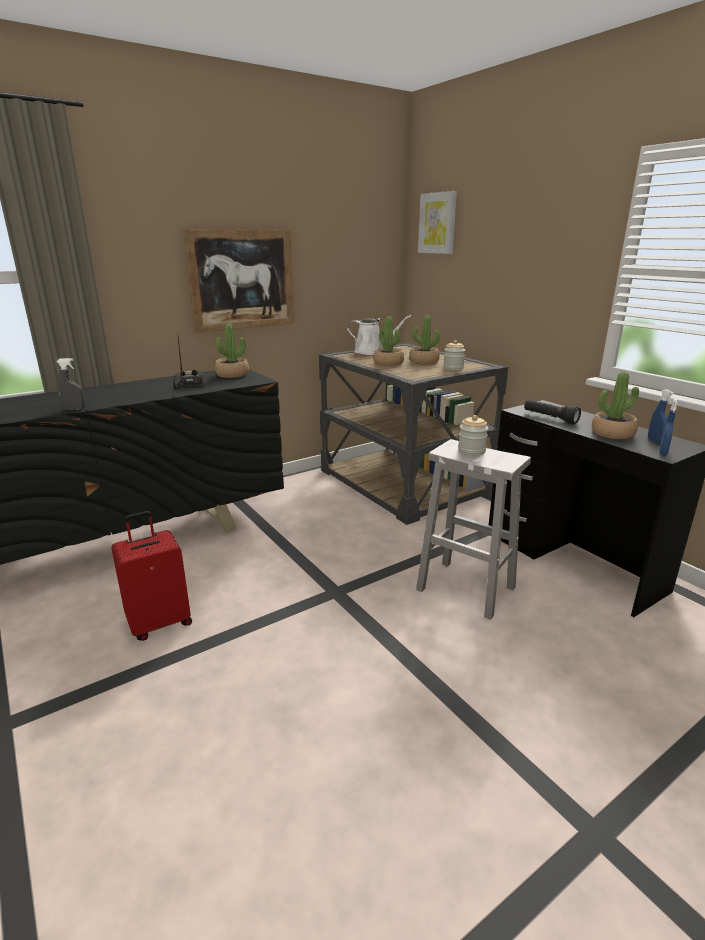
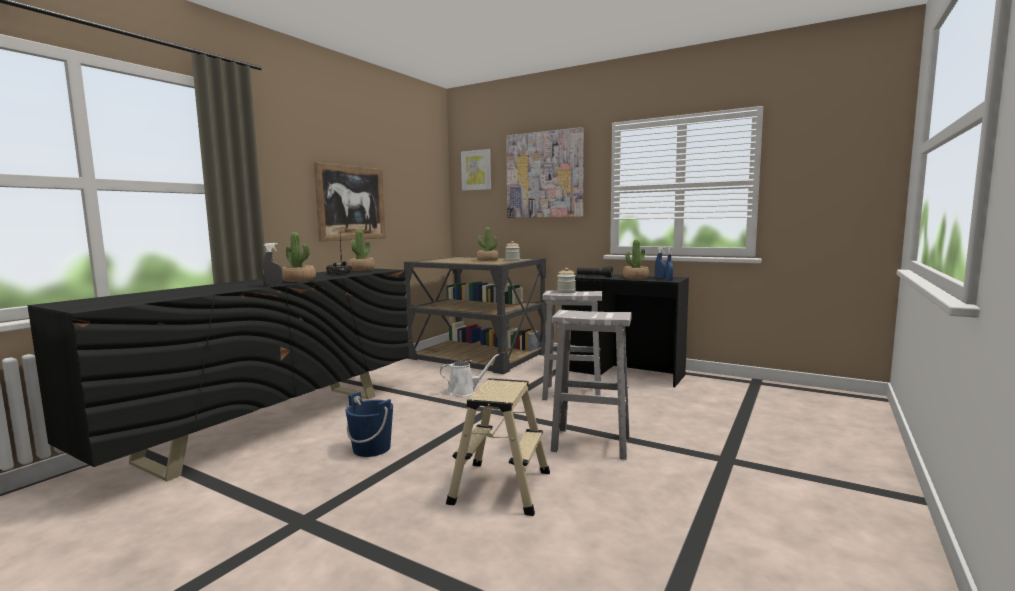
camera: 25 degrees left, 15 degrees down
red suitcase [111,511,192,641] -> blue bucket [345,392,393,457]
white watering can [347,315,411,355] -> white watering can moved to [440,354,499,396]
potted plant [374,316,404,366] -> potted plant moved to [282,232,316,282]
none -> beige step ladder [446,378,550,516]
none -> picture [506,127,584,218]
none -> white stool [551,310,632,460]

